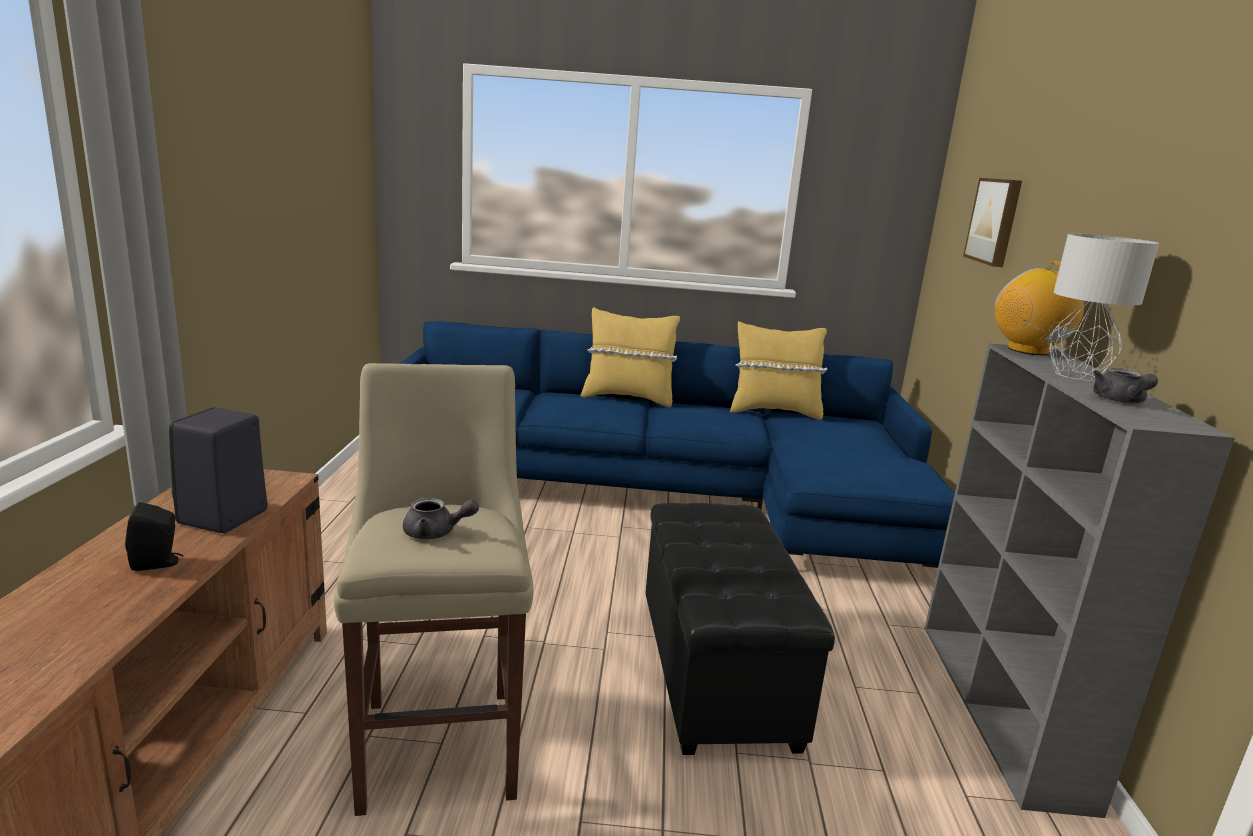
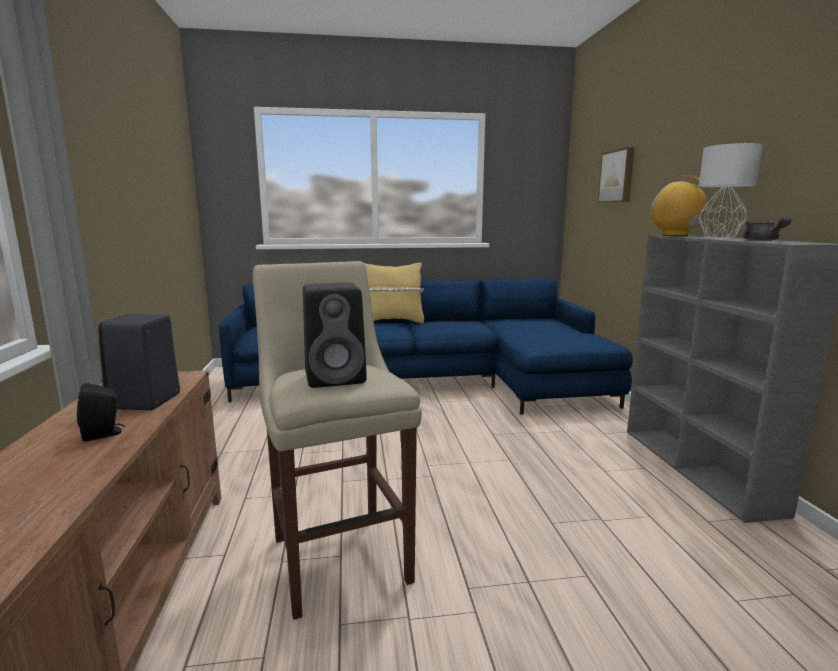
camera: 10 degrees left, 5 degrees down
grey teapot [403,498,479,539] -> black speaker [303,282,367,388]
black ottoman [645,503,835,755] -> none
yellow pillow [730,321,827,420] -> none

